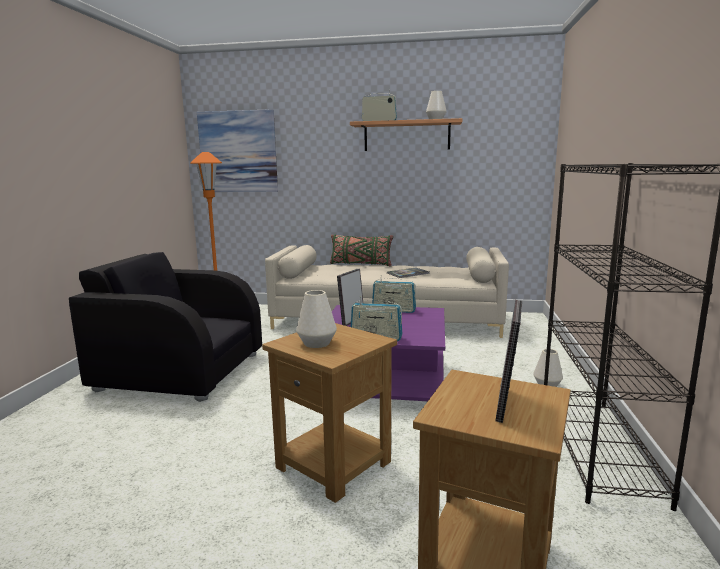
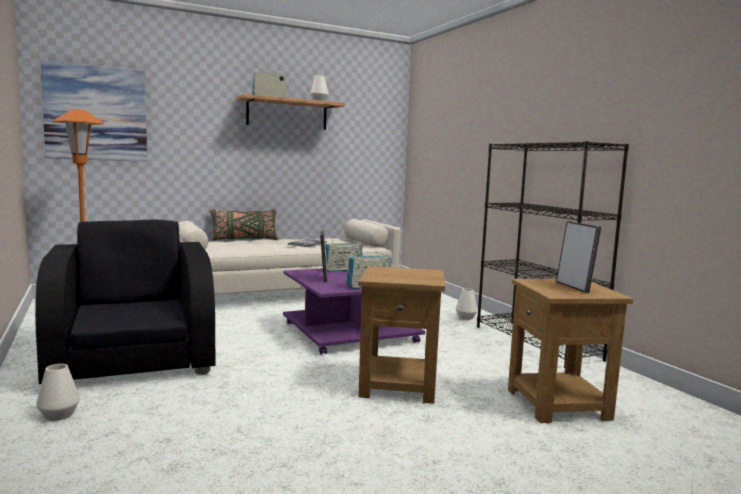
camera: 35 degrees left, 5 degrees down
black armchair [69,252,262,402] -> black armchair turned 90 degrees clockwise [35,220,216,384]
white vase [296,290,337,348] -> white vase moved to [36,364,80,421]

